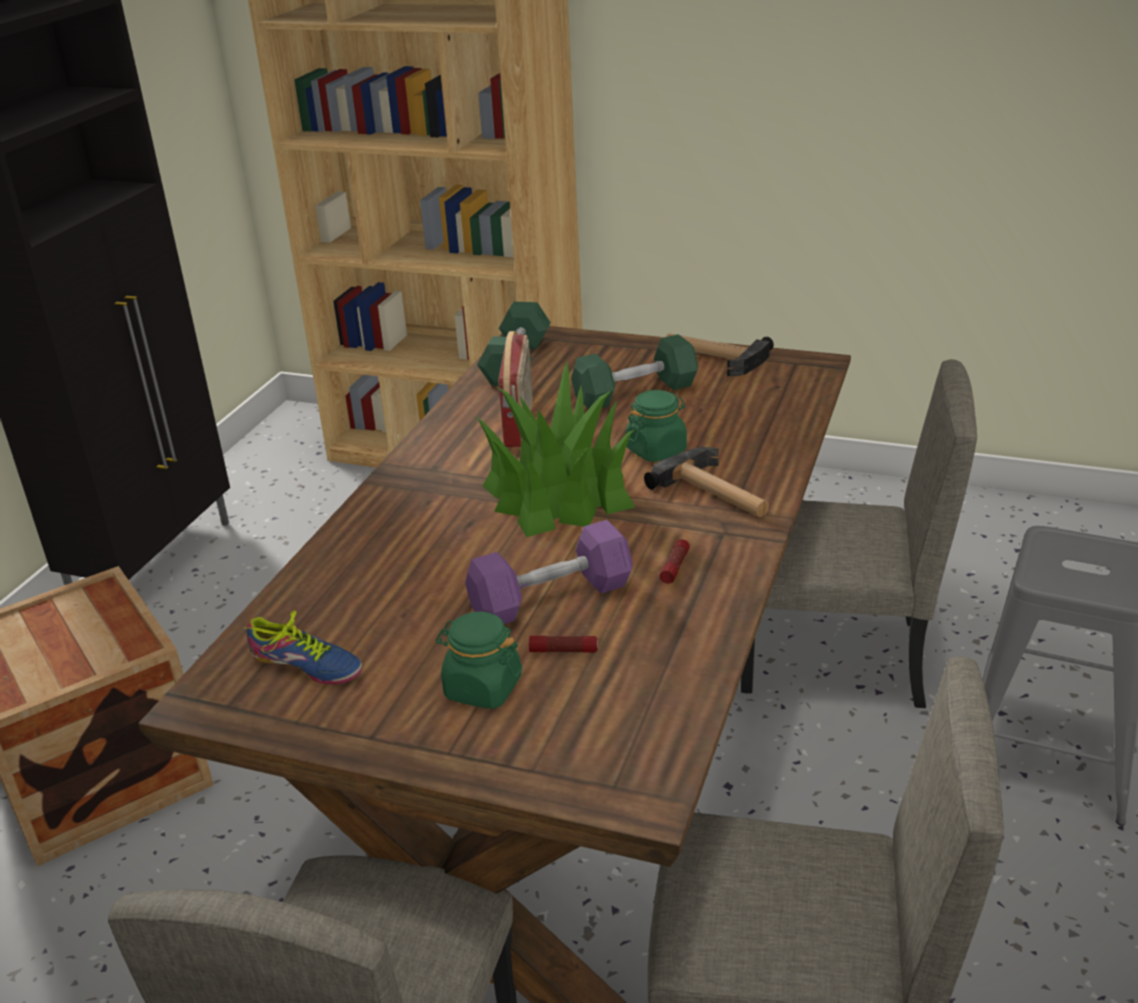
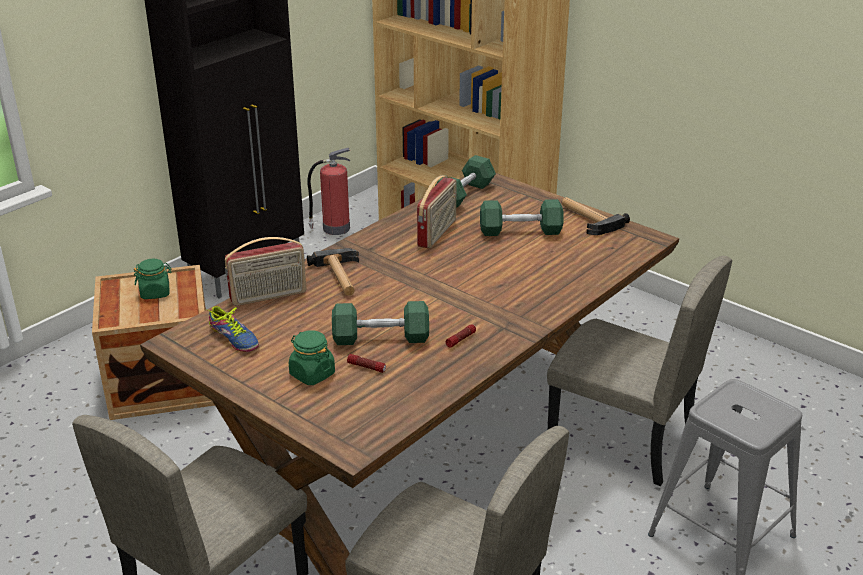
camera: 20 degrees right, 0 degrees up
purple dumbbell [465,520,633,624] -> green dumbbell [332,301,429,345]
potted plant [476,361,635,537] -> none
green jar [626,390,687,462] -> green jar moved to [134,258,172,299]
hammer [644,447,769,517] -> hammer moved to [307,248,359,295]
none -> radio [225,237,306,306]
none -> fire extinguisher [307,148,350,235]

